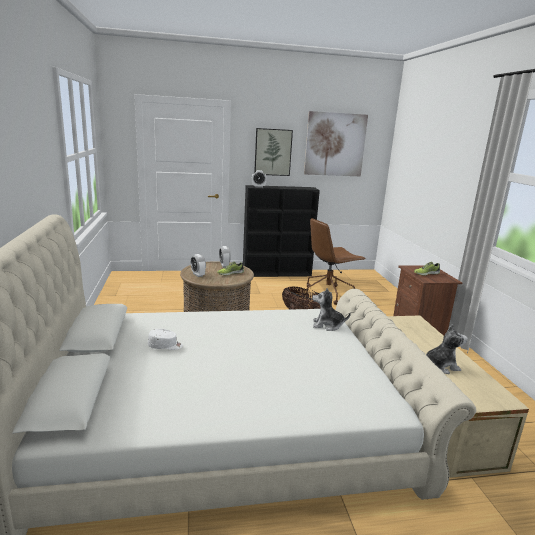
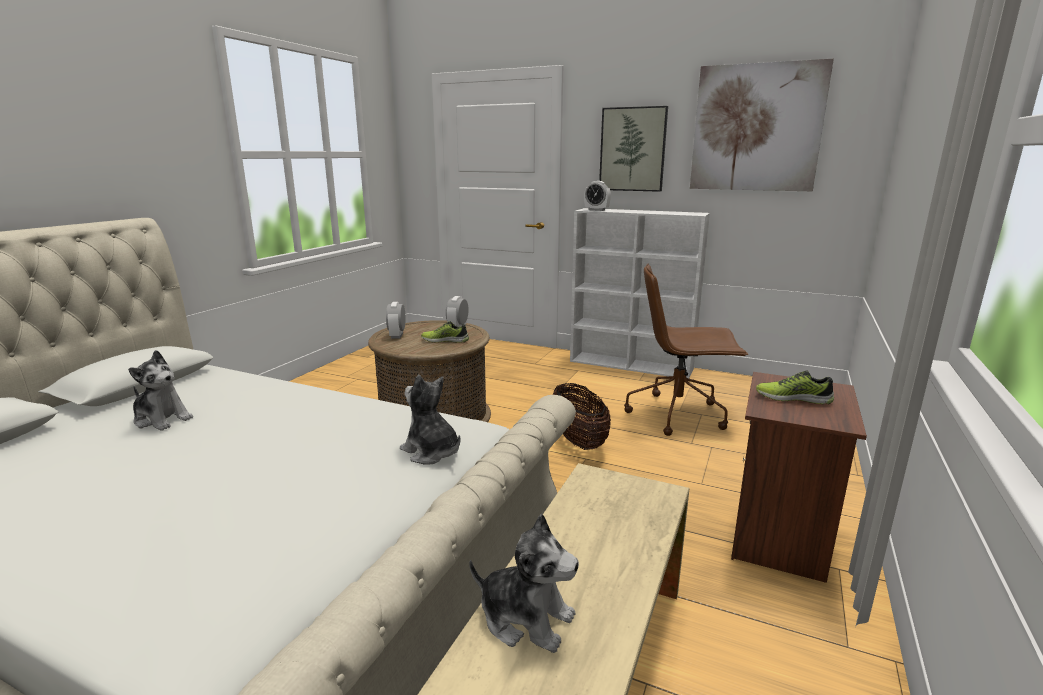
camera: 35 degrees right, 0 degrees up
white cap [148,329,183,350] -> plush toy [128,350,193,431]
black bookcase [243,185,320,277] -> white bookcase [570,208,710,378]

